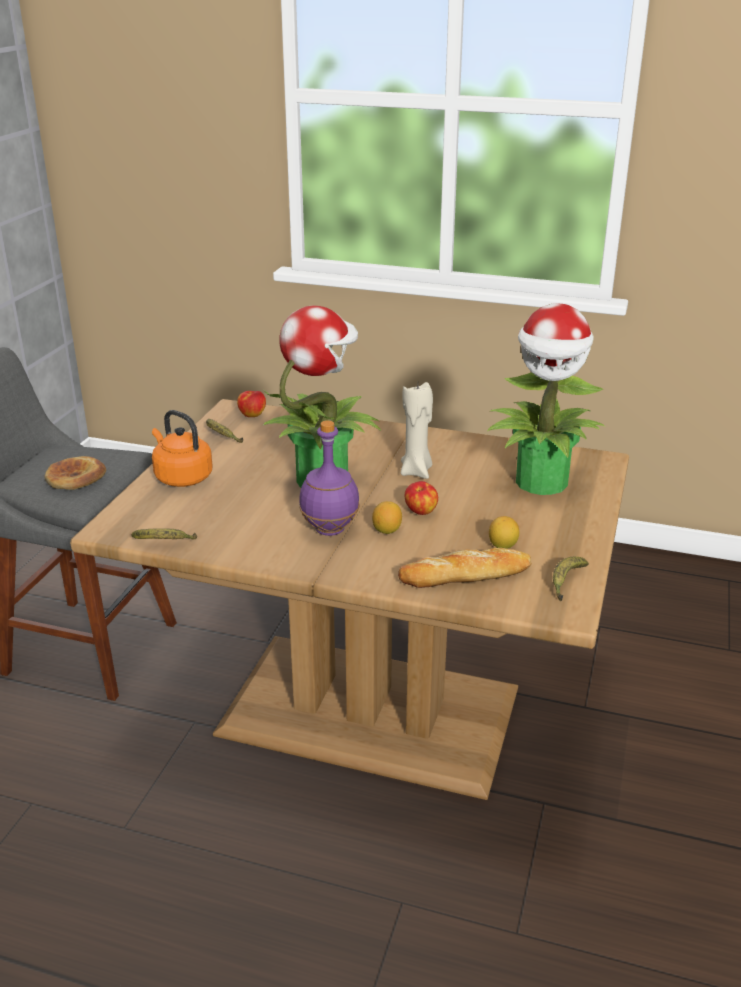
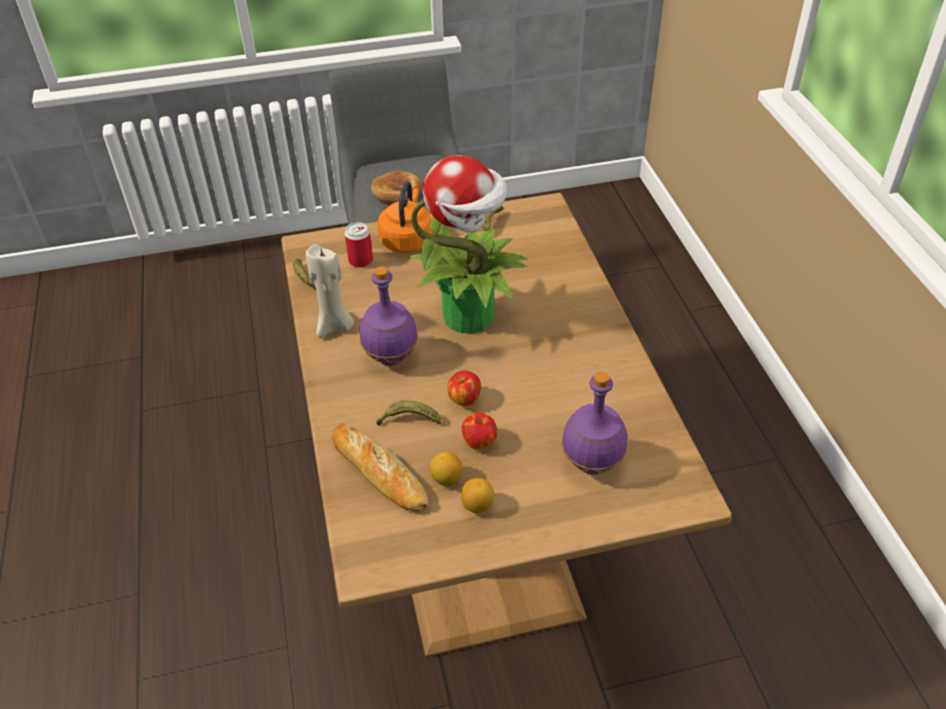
camera: 60 degrees right, 15 degrees up
apple [237,391,266,417] -> apple moved to [462,413,497,450]
lemon [372,501,402,534] -> lemon moved to [461,478,494,513]
beige candle [401,382,433,479] -> beige candle moved to [306,244,354,338]
potted plant [487,303,604,495] -> purple bottle [562,371,627,475]
banana [553,557,589,601] -> banana moved to [376,400,441,426]
none -> can [344,222,373,268]

